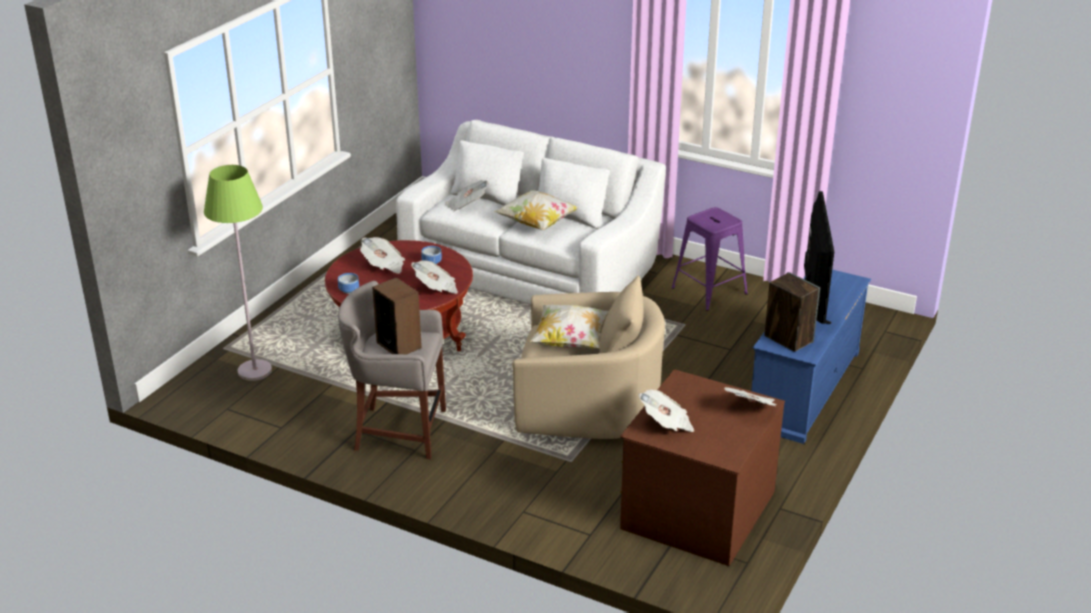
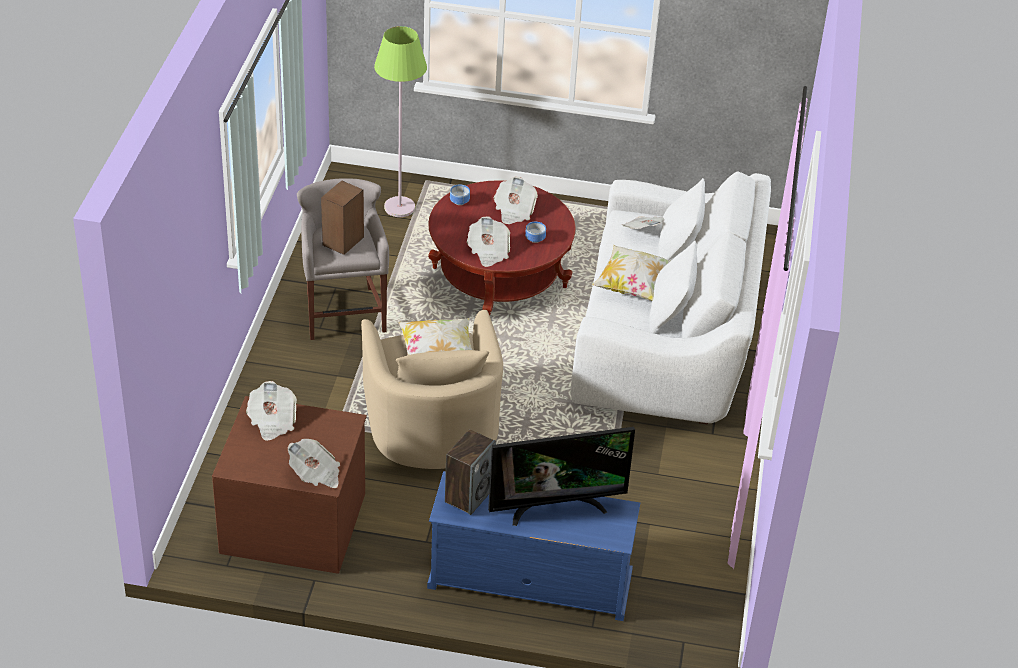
camera: 70 degrees right, 10 degrees up
purple stool [671,207,748,311] -> none

